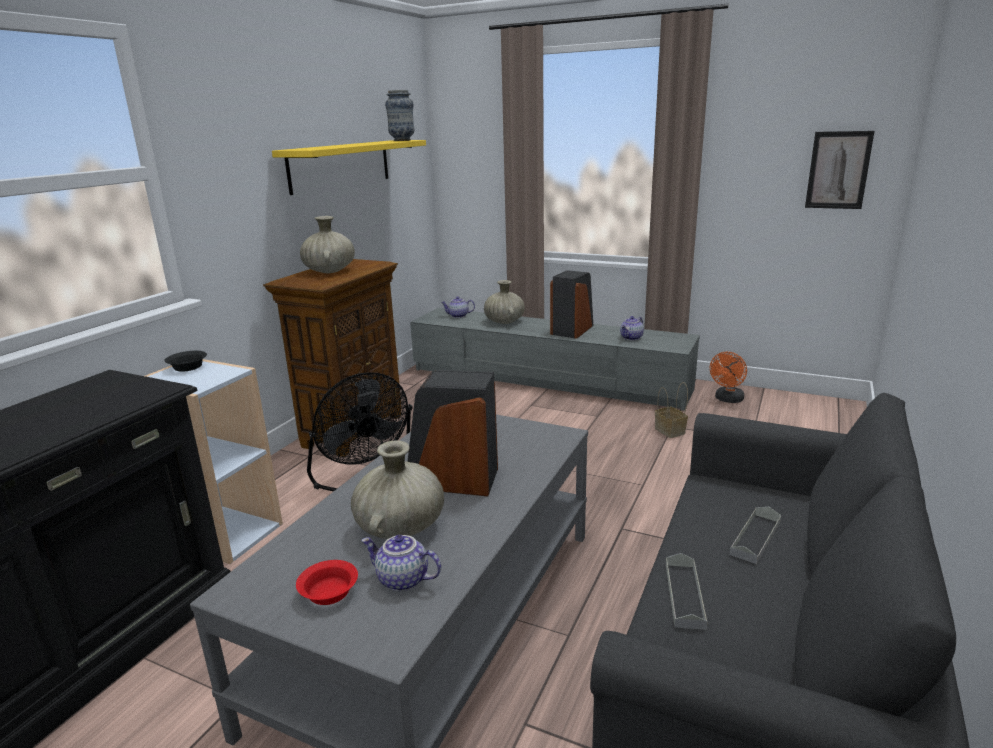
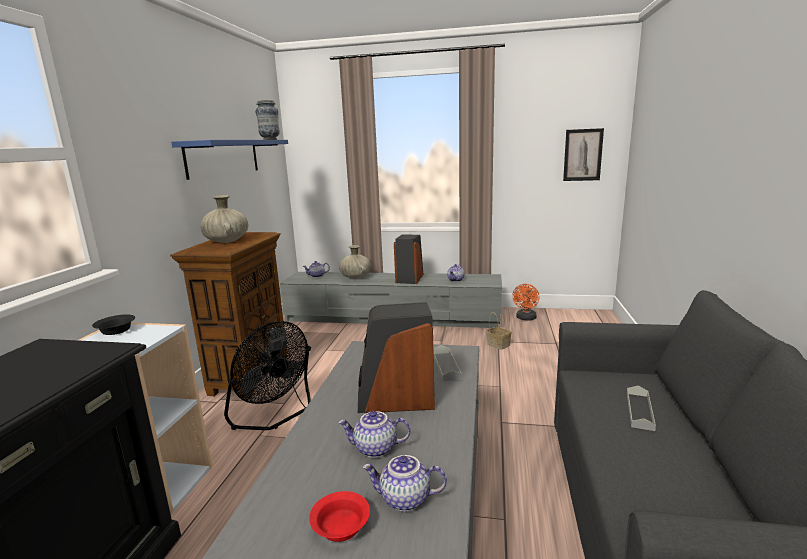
camera: 15 degrees left, 5 degrees down
yellow shelf [272,140,426,195] -> blue shelf [171,140,288,180]
beige vase [351,440,444,539] -> teapot [338,411,410,458]
grey tray [666,553,708,630] -> grey tray moved to [433,345,462,381]

